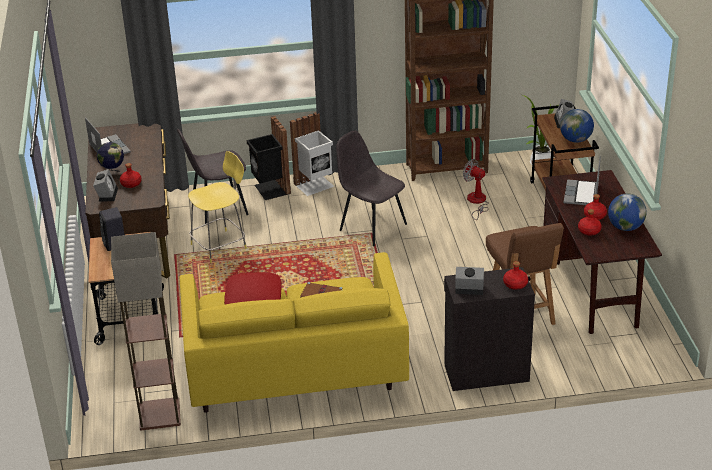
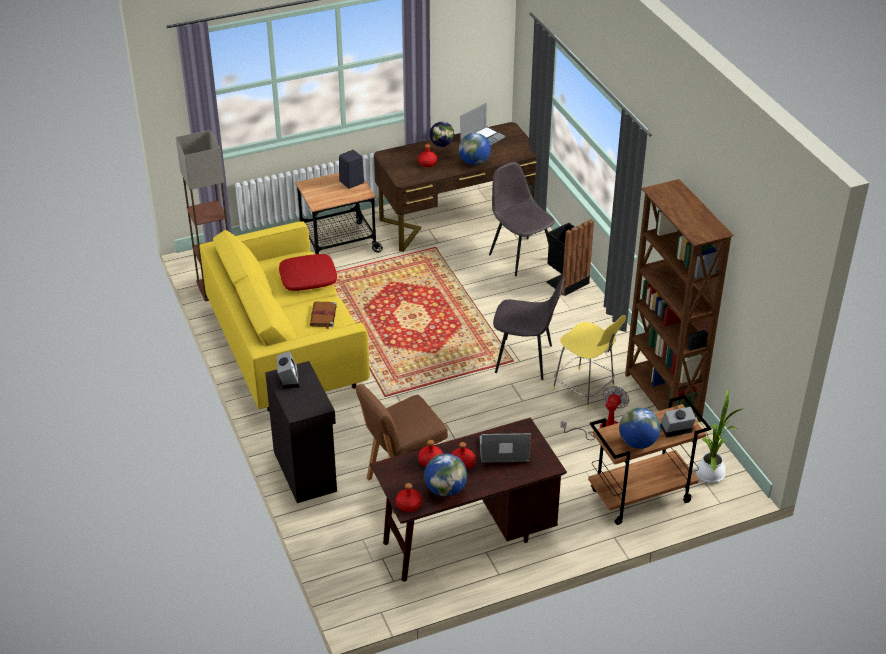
camera: 75 degrees right, 5 degrees up
alarm clock [93,169,118,202] -> none
yellow stool [188,151,247,263] -> yellow stool moved to [552,315,626,410]
white trash can [290,112,335,196] -> none
grey chair [336,131,407,246] -> grey chair turned 75 degrees clockwise [493,276,565,380]
red bottle [503,261,528,290] -> red bottle moved to [396,483,422,512]
none -> globe [459,133,491,165]

